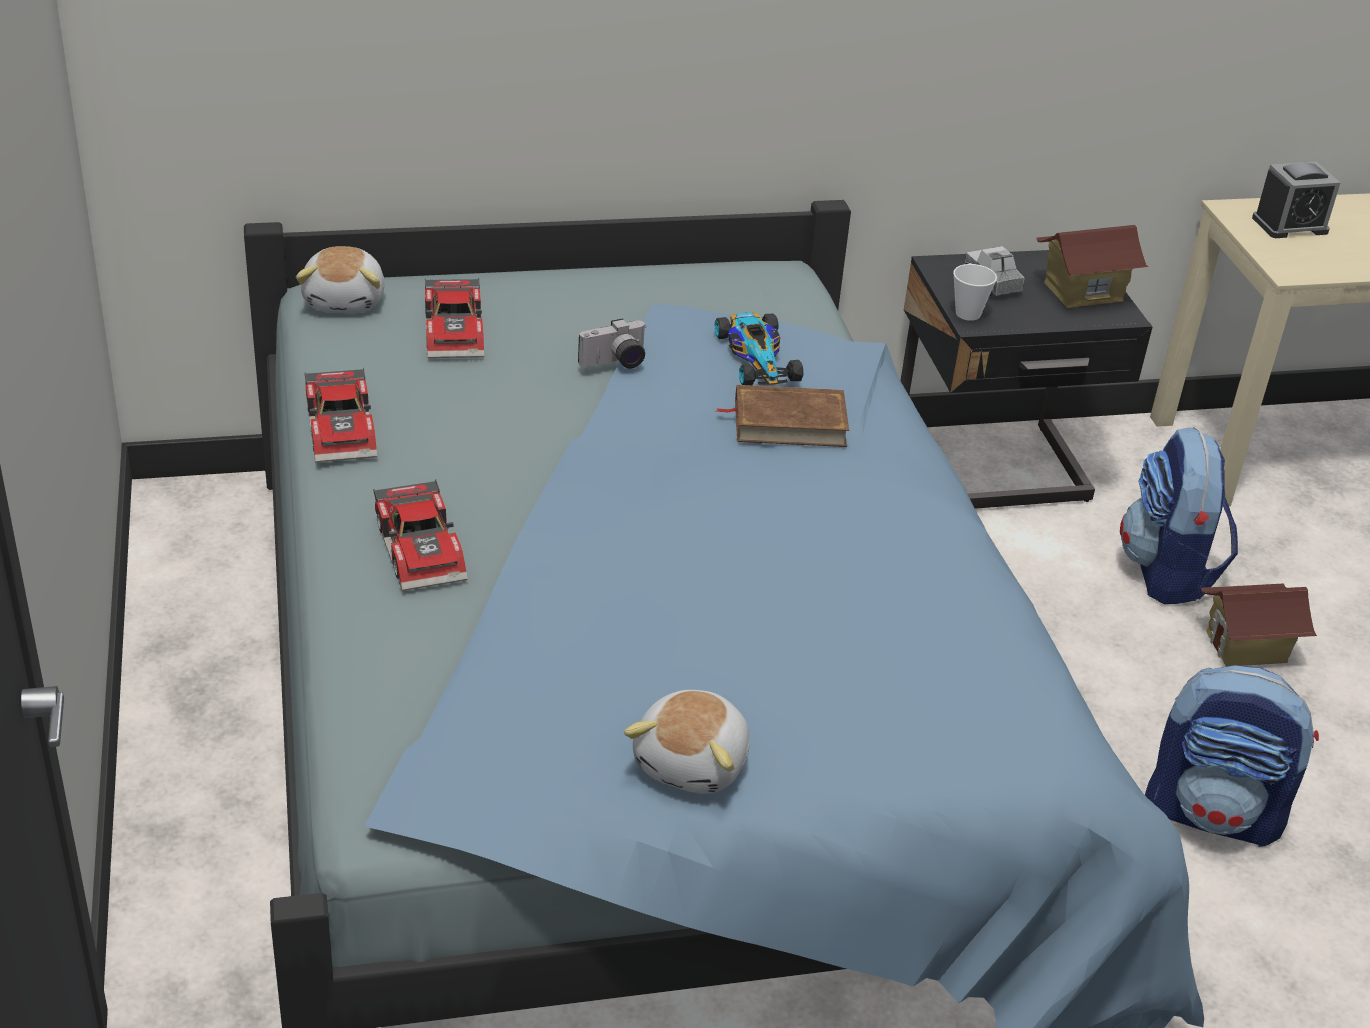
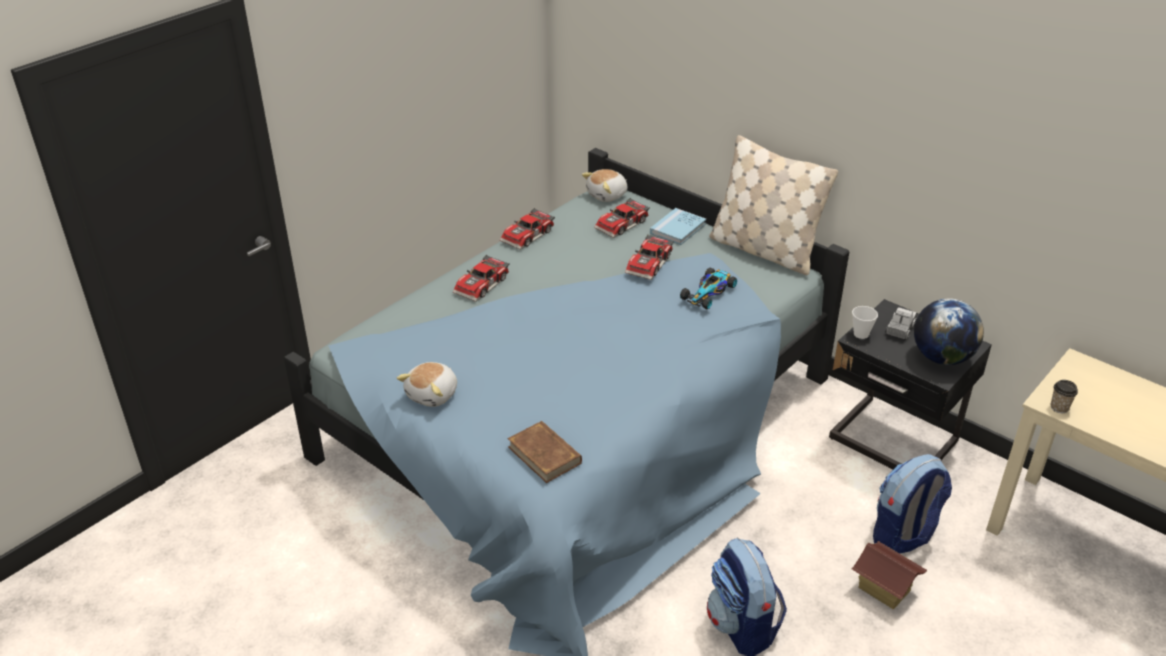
camera: 55 degrees right, 0 degrees up
camera [578,318,647,369] -> toy car [625,235,674,280]
plush toy [624,690,749,794] -> plush toy turned 45 degrees counterclockwise [397,362,457,407]
brown book [716,385,849,447] -> brown book moved to [507,421,582,483]
toy house [1036,225,1149,308] -> globe [914,298,984,365]
alarm clock [1252,161,1340,238] -> none
none -> blue book [650,208,706,245]
none -> beige pillow [709,135,838,275]
none -> cup [1051,380,1078,413]

